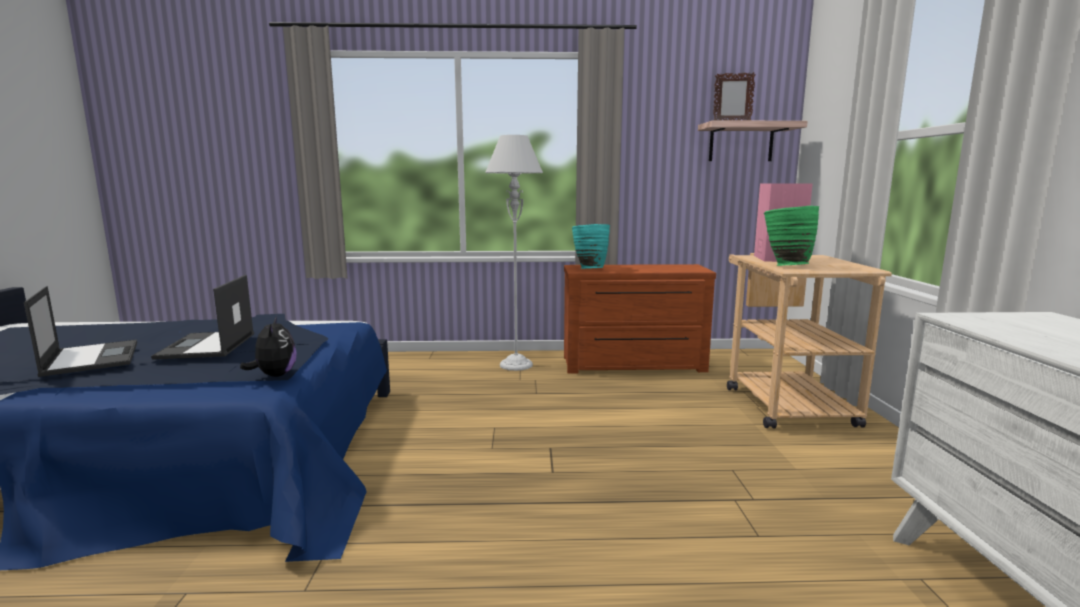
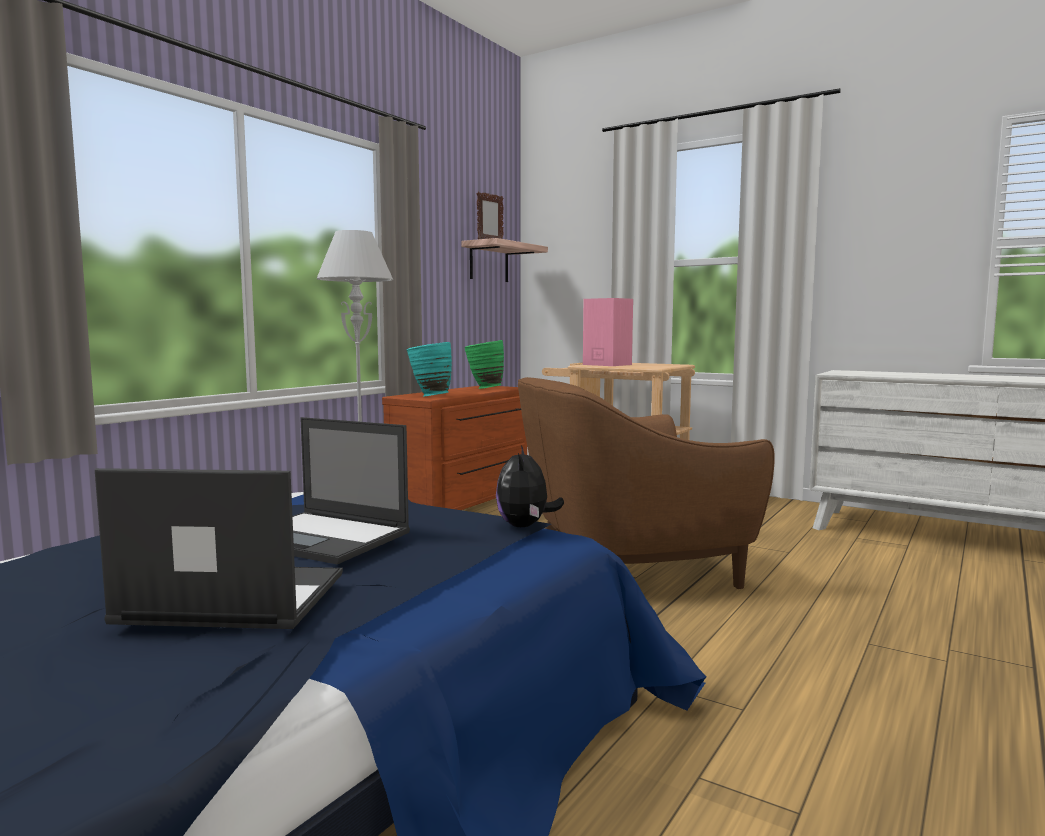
camera: 55 degrees left, 5 degrees down
plush toy [240,316,297,377] -> plush toy turned 105 degrees counterclockwise [496,445,564,527]
green vase [764,206,819,266] -> green vase moved to [465,340,504,389]
none -> brown armchair [518,377,775,589]

